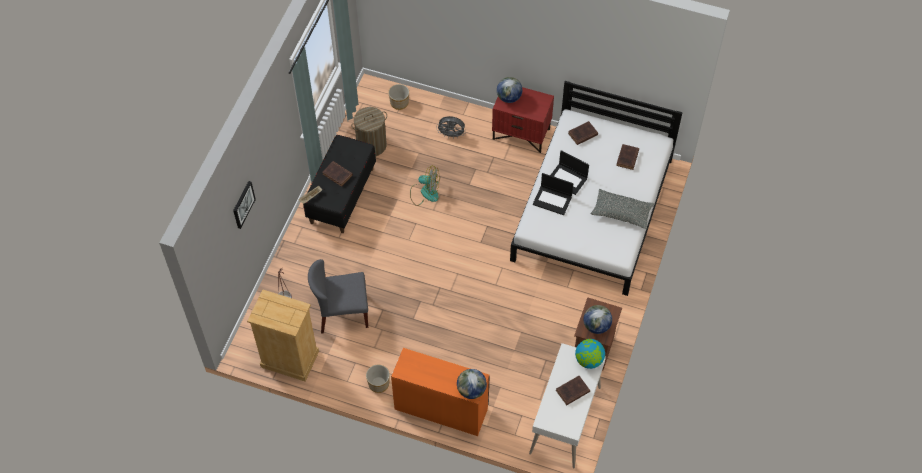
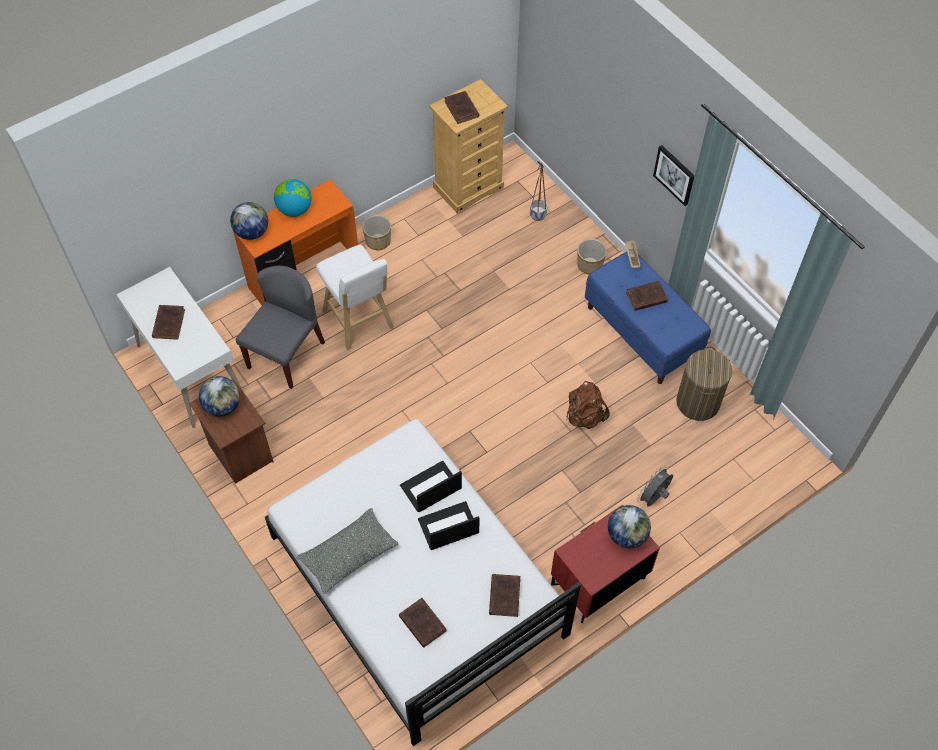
camera: 125 degrees right, 0 degrees up
picture [233,181,256,229] -> picture moved to [653,145,695,206]
black bench [303,135,376,233] -> blue bench [585,252,711,384]
grey chair [308,259,368,334] -> grey chair moved to [236,266,325,389]
planter [388,84,409,110] -> planter moved to [577,239,607,274]
fan [410,165,439,206] -> brown backpack [566,381,610,429]
globe [575,339,605,369] -> globe moved to [274,179,312,217]
none -> white stool [316,245,394,350]
none -> brown book [444,91,479,124]

